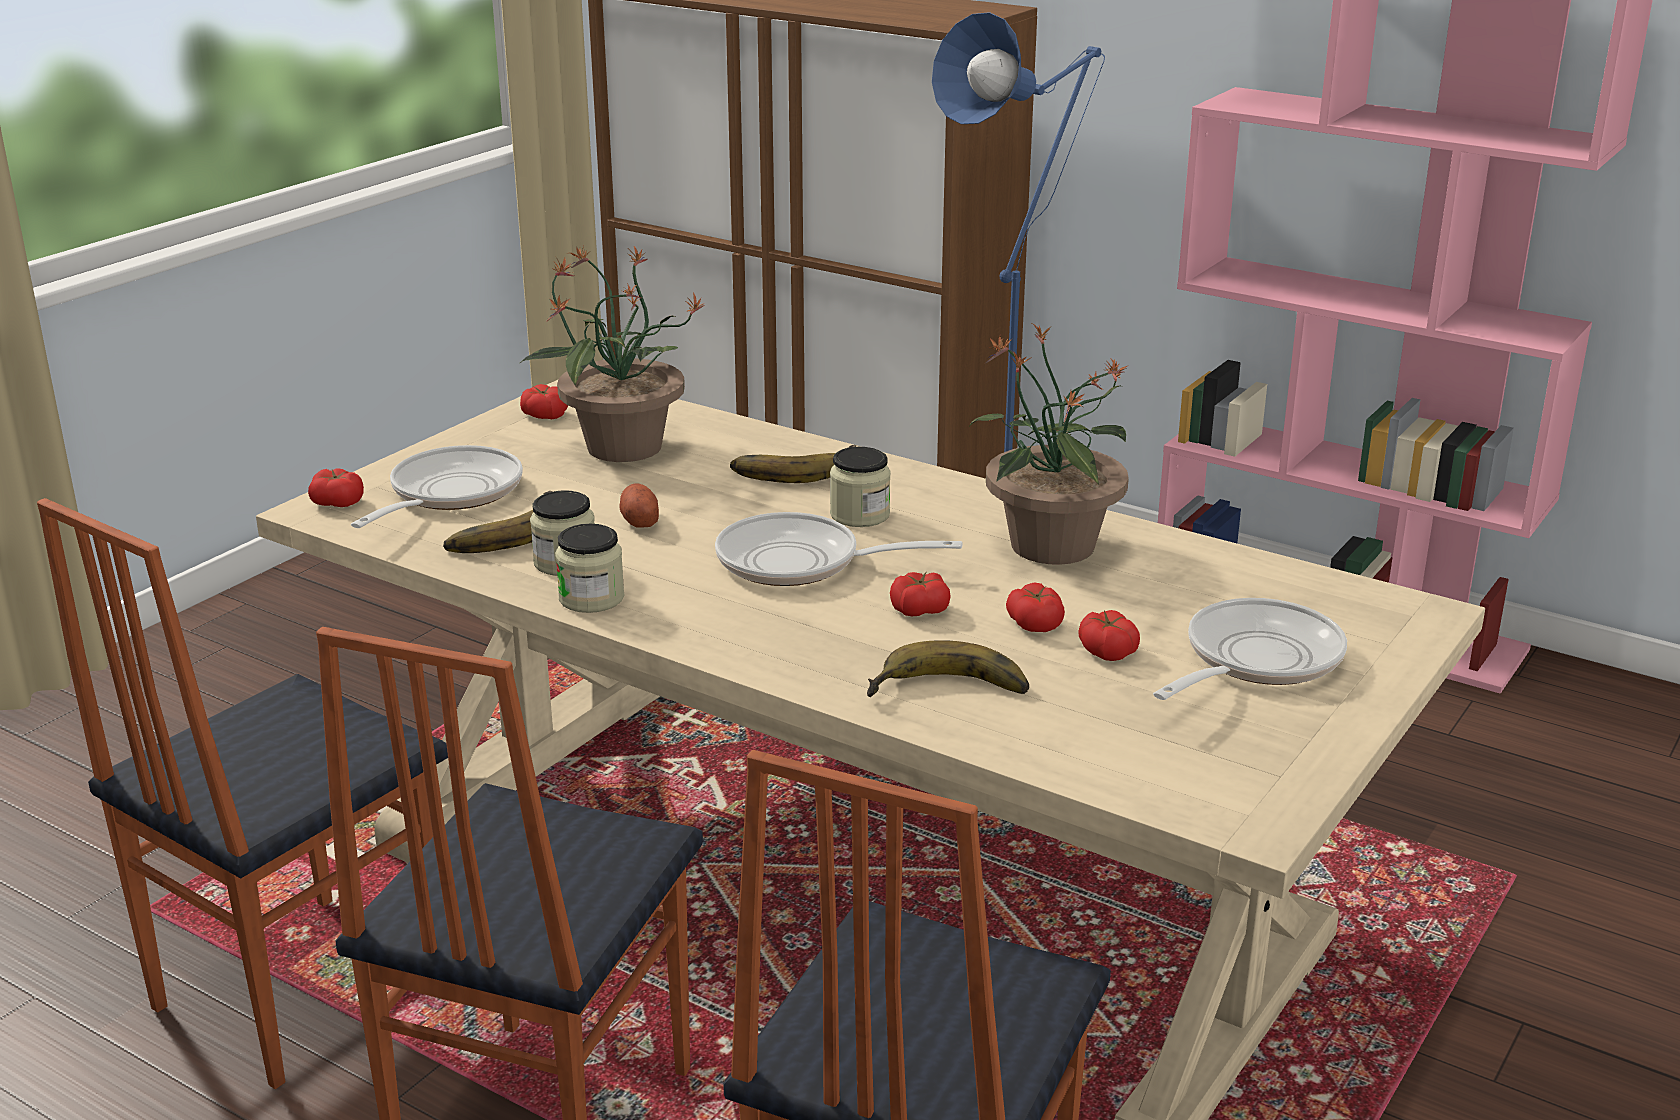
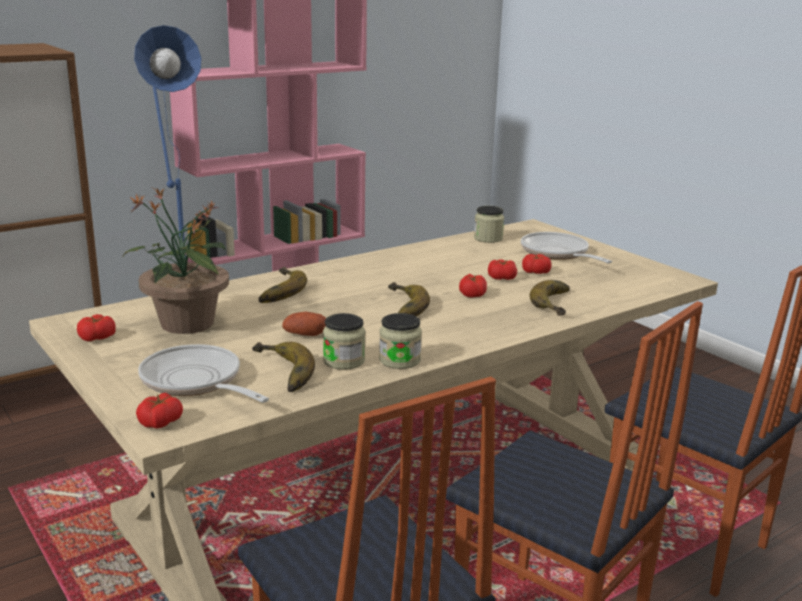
camera: 70 degrees left, 5 degrees down
frying pan [715,512,963,586] -> banana [388,282,430,317]
jar [830,447,891,527] -> jar moved to [474,206,504,243]
potted plant [968,323,1129,565] -> none

